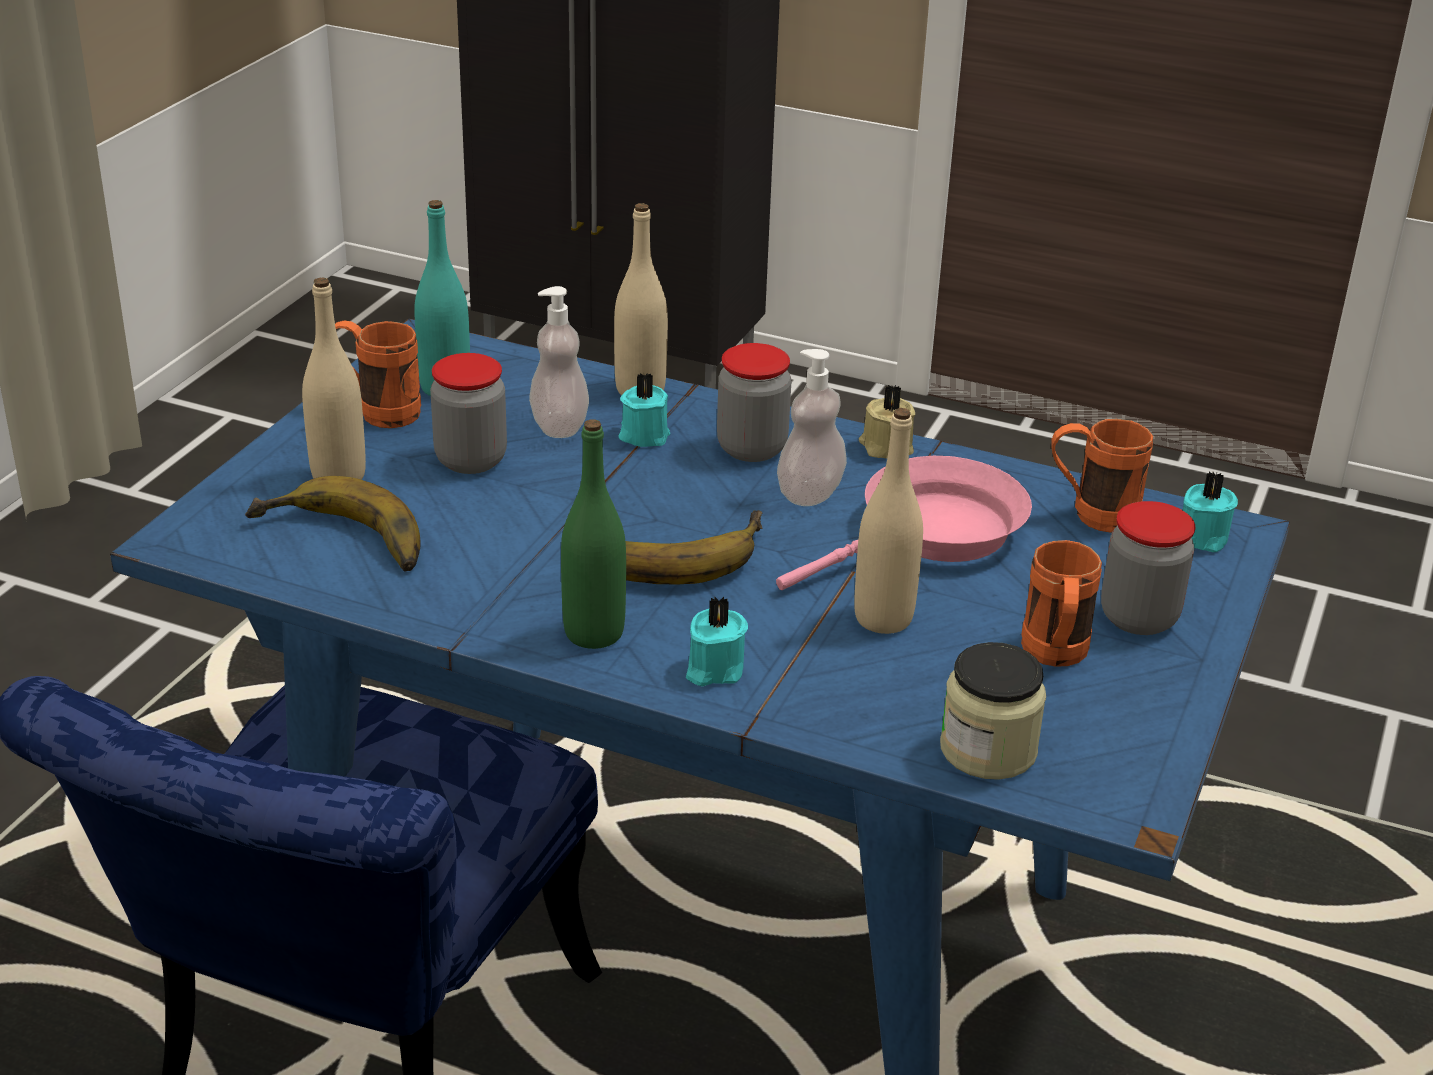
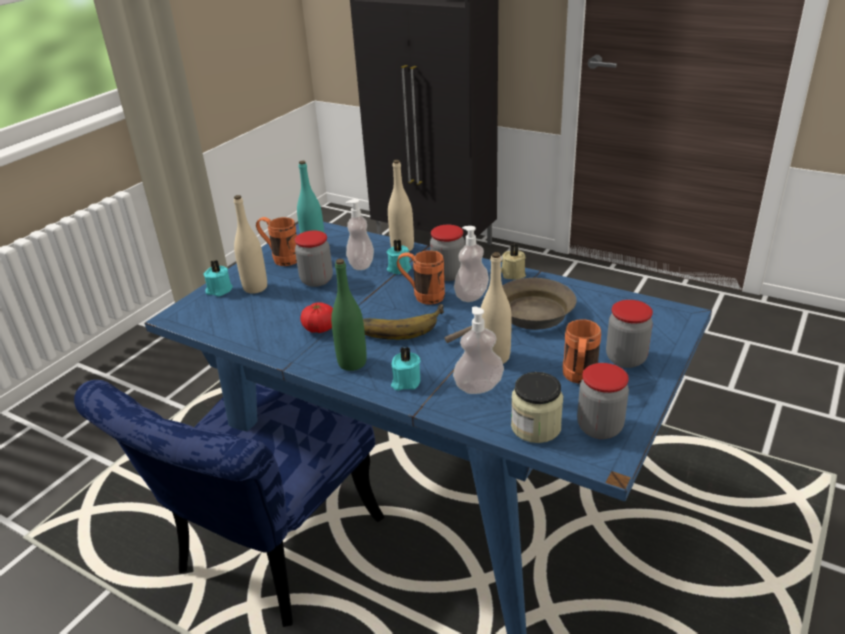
camera: 10 degrees right, 0 degrees up
banana [245,476,421,572] -> none
pink frying pan [776,456,1032,590] -> brown frying pan [445,278,577,343]
orange mug [1051,419,1153,533] -> orange mug moved to [397,250,445,305]
turquoise candle [1183,472,1238,552] -> turquoise candle moved to [203,260,233,296]
none -> tomato [300,302,333,333]
none -> soap dispenser [453,306,504,394]
none -> jar [577,363,629,439]

